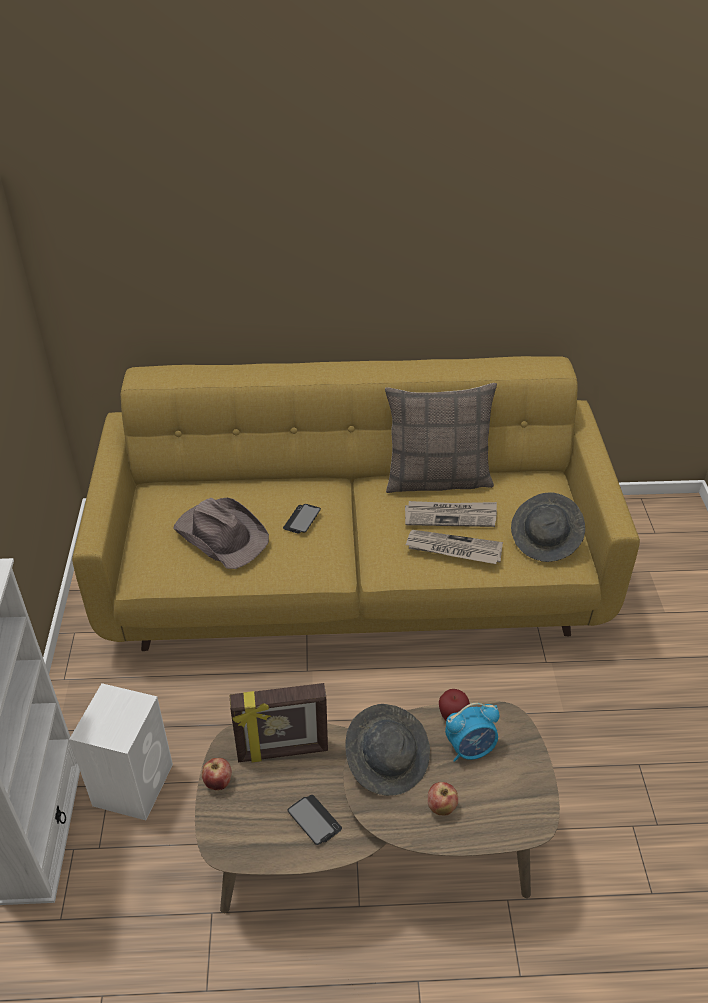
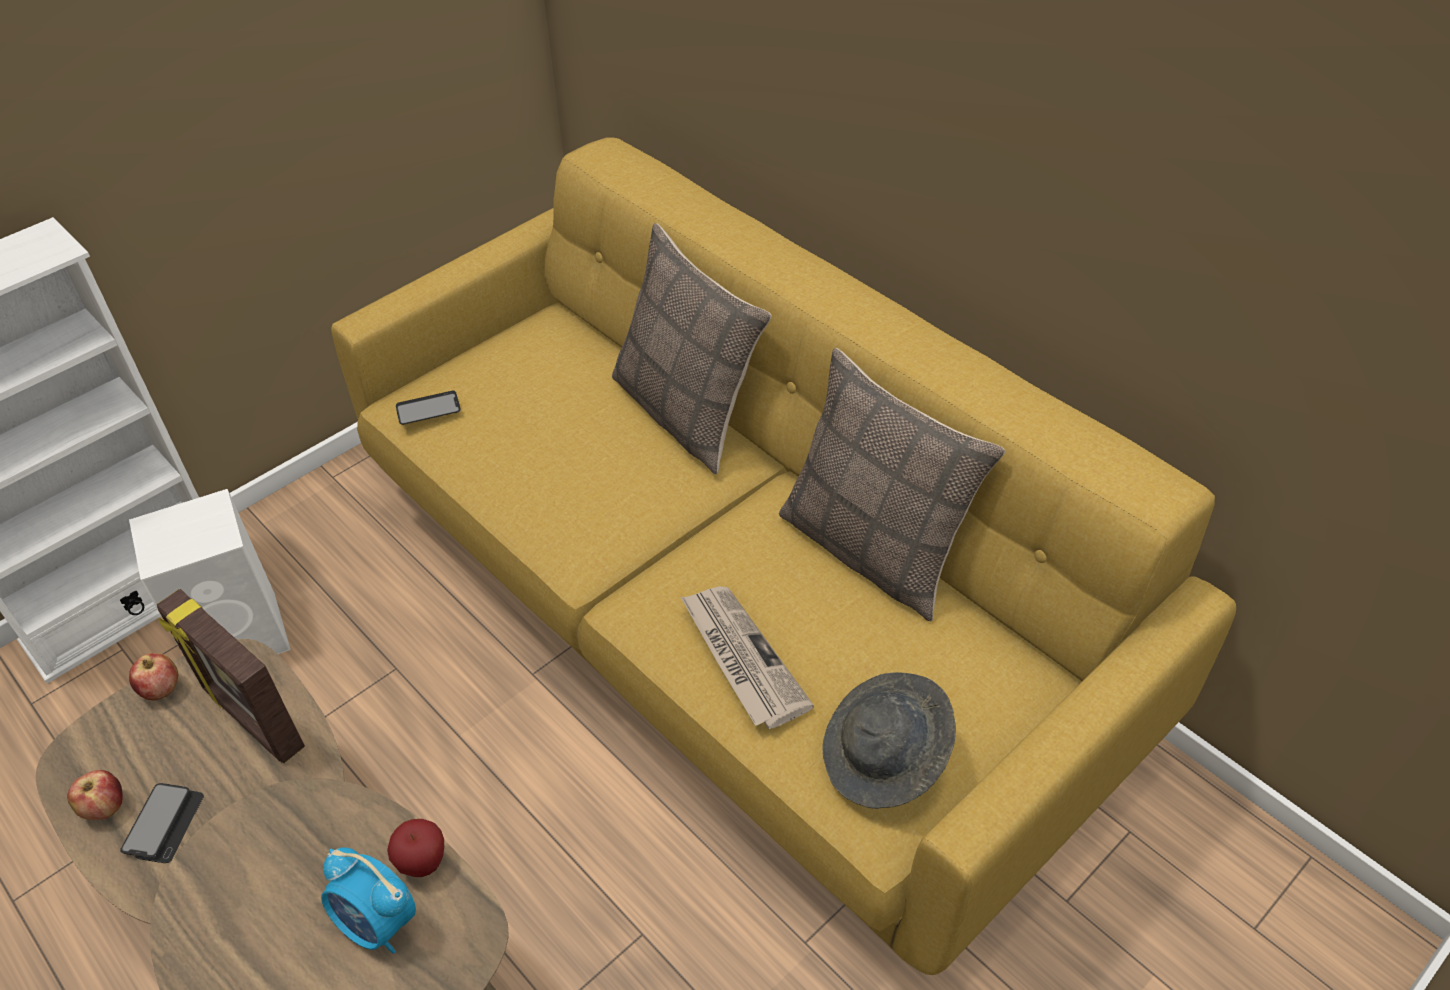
camera: 50 degrees right, 5 degrees up
brown hat [174,498,269,569] -> none
phone [283,504,321,533] -> phone moved to [396,390,461,425]
grey hat [345,704,430,796] -> none
newspaper [405,501,497,527] -> none
apple [428,782,458,815] -> apple moved to [67,770,123,820]
none -> pillow [612,223,772,474]

